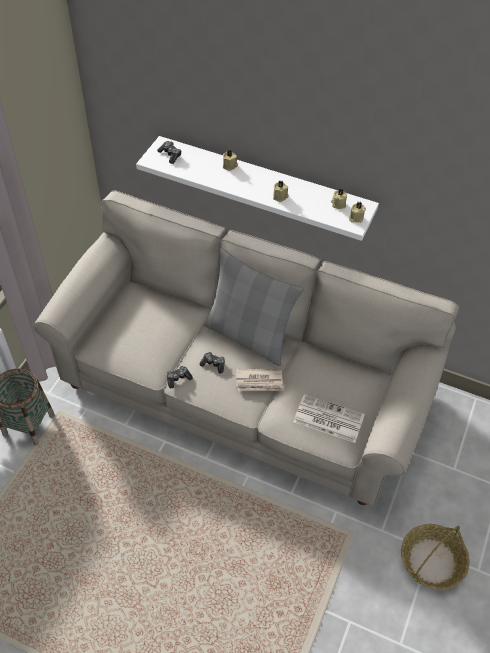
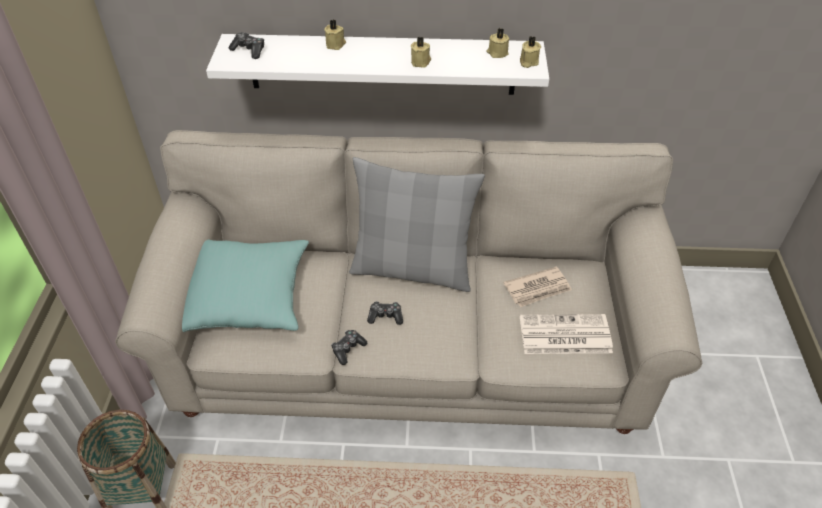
camera: 20 degrees left, 5 degrees down
newspaper [236,369,283,391] -> newspaper moved to [503,266,572,307]
basket [401,524,470,590] -> none
none -> turquoise pillow [182,239,309,332]

